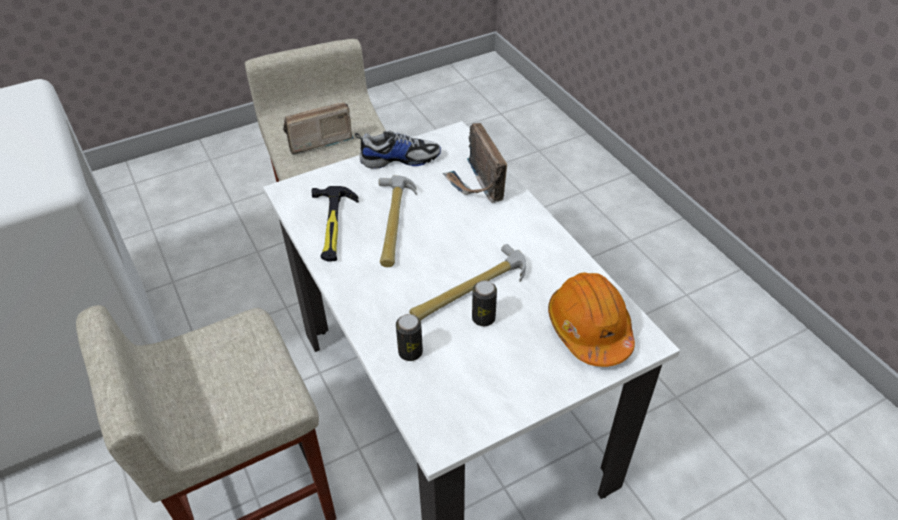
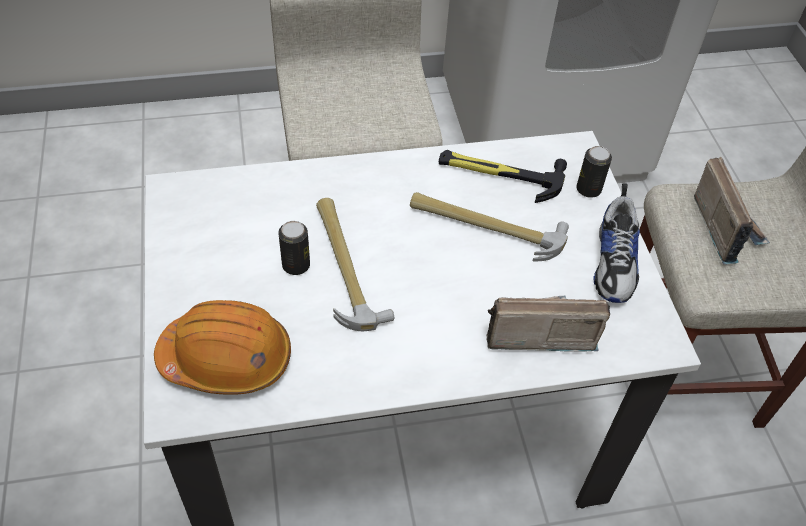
camera: 105 degrees right, 5 degrees up
can [396,314,423,361] -> can moved to [576,146,612,198]

